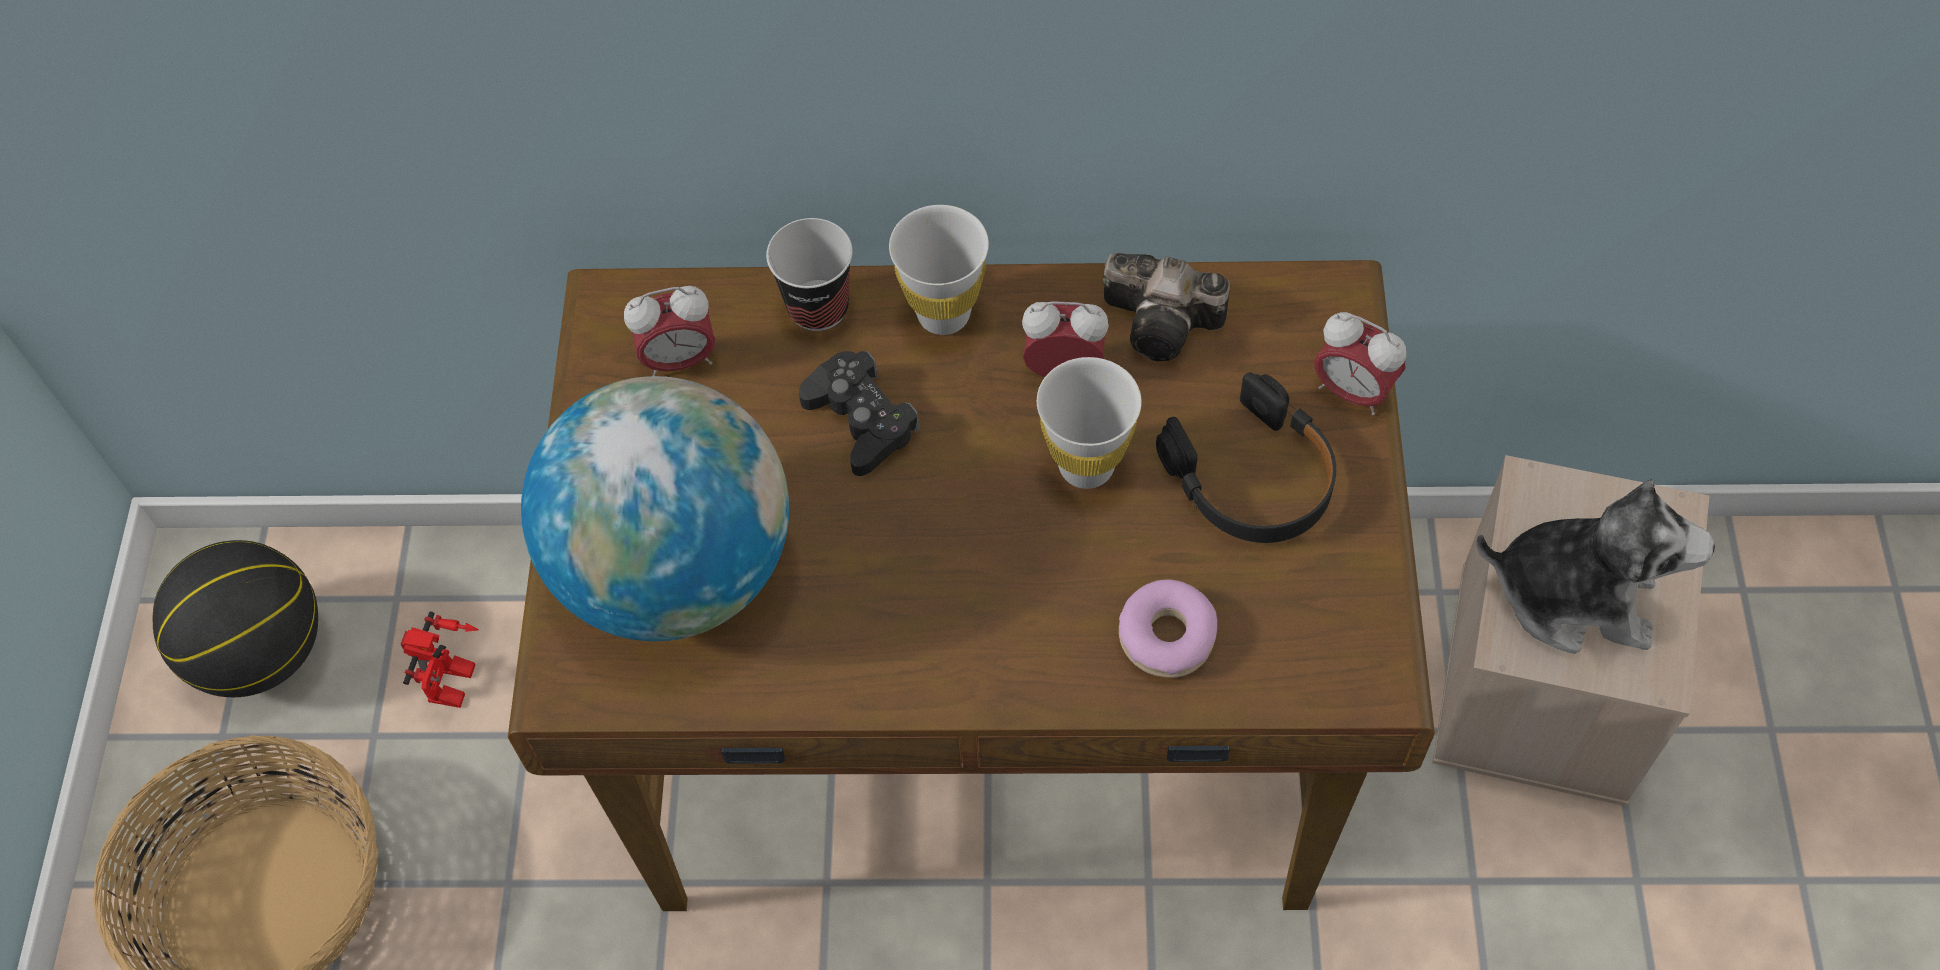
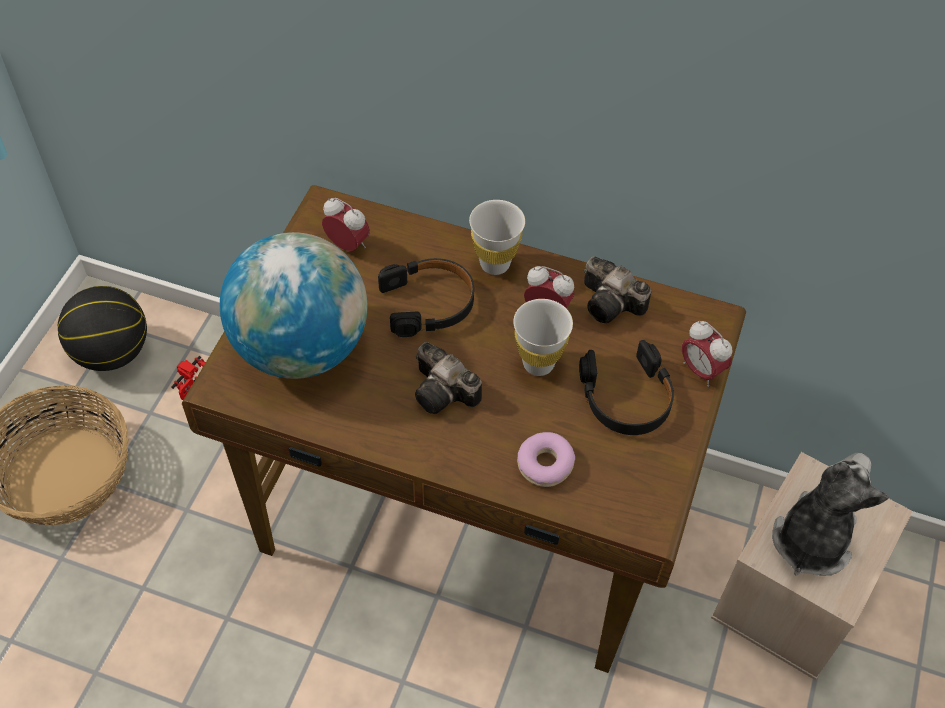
camera: 15 degrees right, 5 degrees down
alarm clock [624,286,715,376] -> alarm clock turned 150 degrees counterclockwise [322,198,370,251]
cup [766,218,853,331] -> none
black game controller [799,351,920,476] -> black headphones [378,258,474,337]
plush toy [1476,479,1715,654] -> plush toy turned 90 degrees counterclockwise [772,453,889,576]
none -> camera [415,342,482,414]

